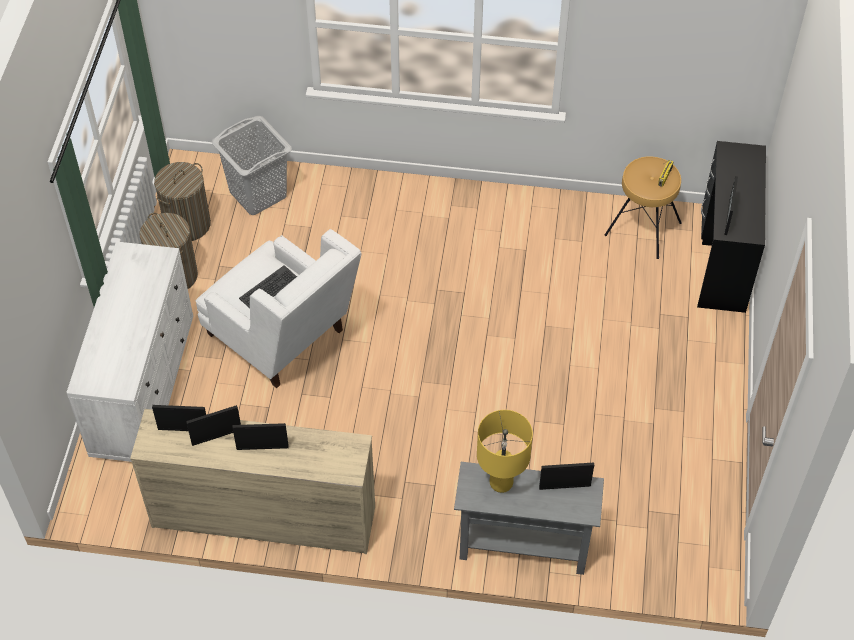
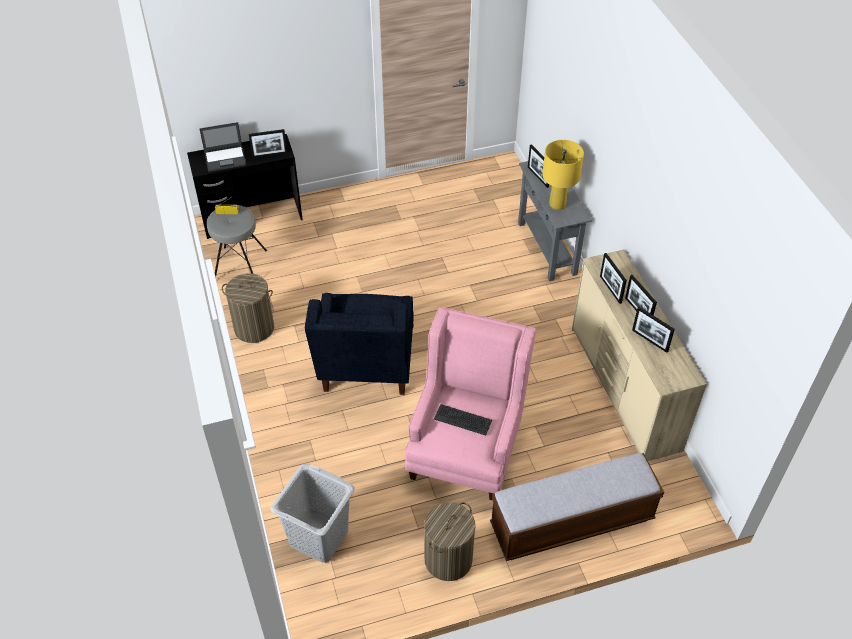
camera: 115 degrees left, 5 degrees down
white dresser [66,241,193,462] -> bench [490,453,664,561]
picture frame [152,405,206,431] -> picture frame moved to [600,253,627,304]
laundry basket [154,162,211,241] -> laundry basket moved to [222,273,274,343]
white armchair [196,229,362,388] -> pink armchair [405,307,536,500]
brown stool [604,156,681,259] -> grey stool [207,205,267,276]
none -> laptop [200,122,247,172]
none -> blue armchair [305,293,413,395]

